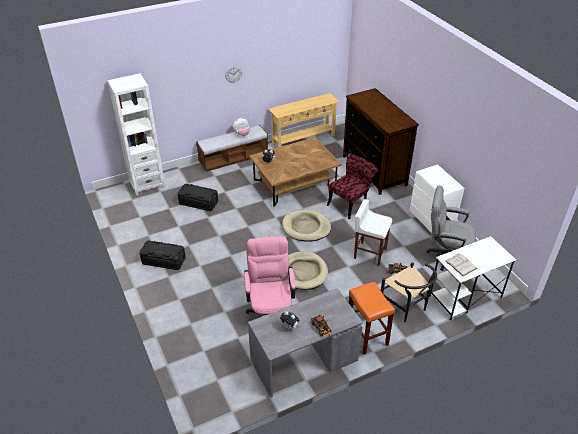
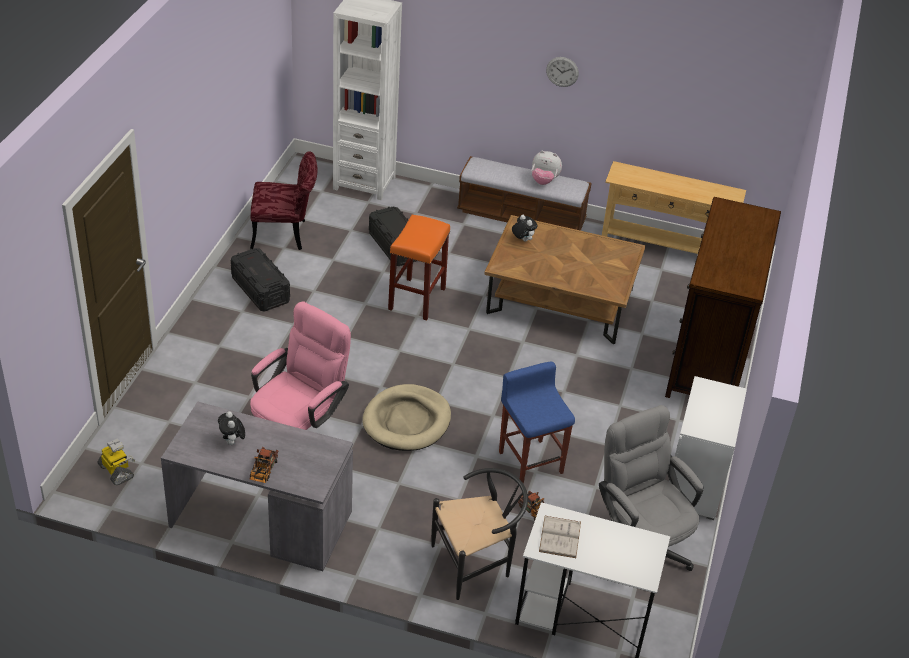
camera: 40 degrees right, 0 degrees up
beige dog bed [282,210,331,242] -> none
red chair [327,153,378,220] -> red chair moved to [250,151,318,250]
orange stool [349,282,395,355] -> orange stool moved to [388,215,450,321]
white stool [354,199,392,266] -> blue stool [499,362,575,484]
black chair [381,262,437,322] -> black chair turned 120 degrees counterclockwise [431,468,528,600]
none -> toy robot [98,439,135,485]

